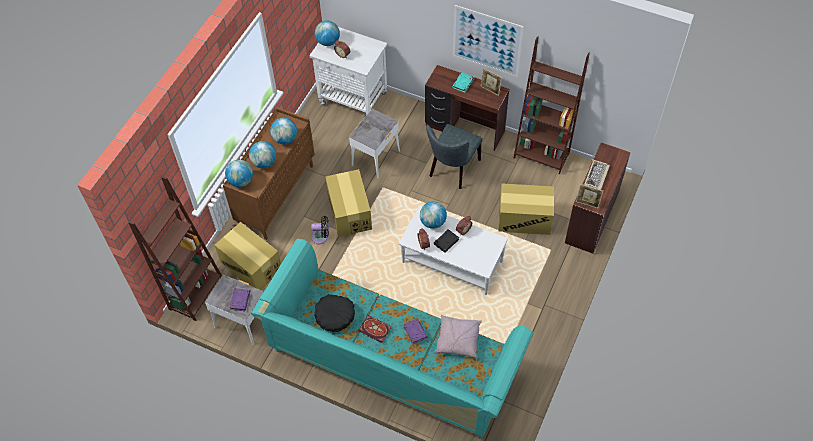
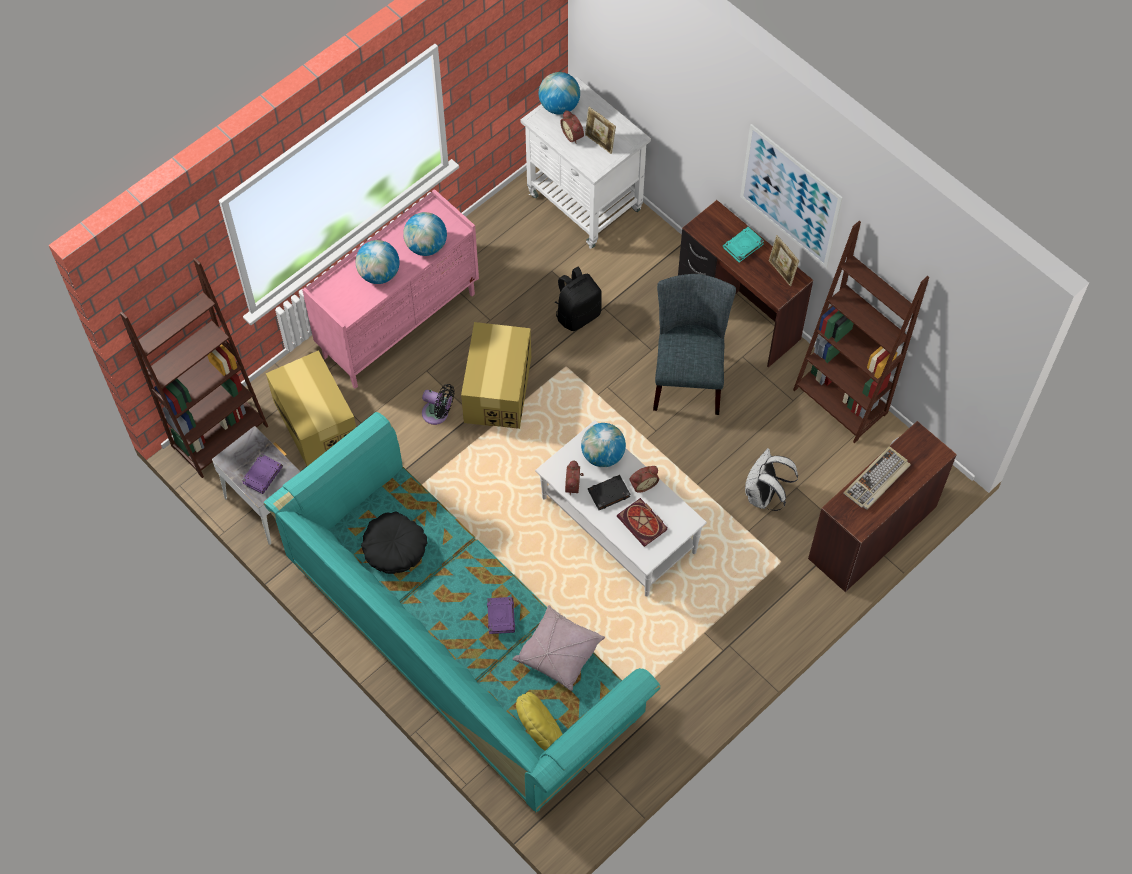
camera: 20 degrees right, 5 degrees up
brown cabinet [223,107,315,240] -> pink cabinet [302,189,479,389]
globe [225,160,253,187] -> none
side table [349,109,400,179] -> black backpack [554,267,602,331]
book [358,315,391,343] -> book moved to [617,498,667,547]
grey chair [426,124,483,189] -> grey chair turned 135 degrees clockwise [653,274,736,415]
cardboard box [498,183,554,235] -> white backpack [745,448,798,511]
picture frame [576,184,604,208] -> picture frame moved to [585,107,616,154]
none -> yellow pillow [516,692,563,750]

